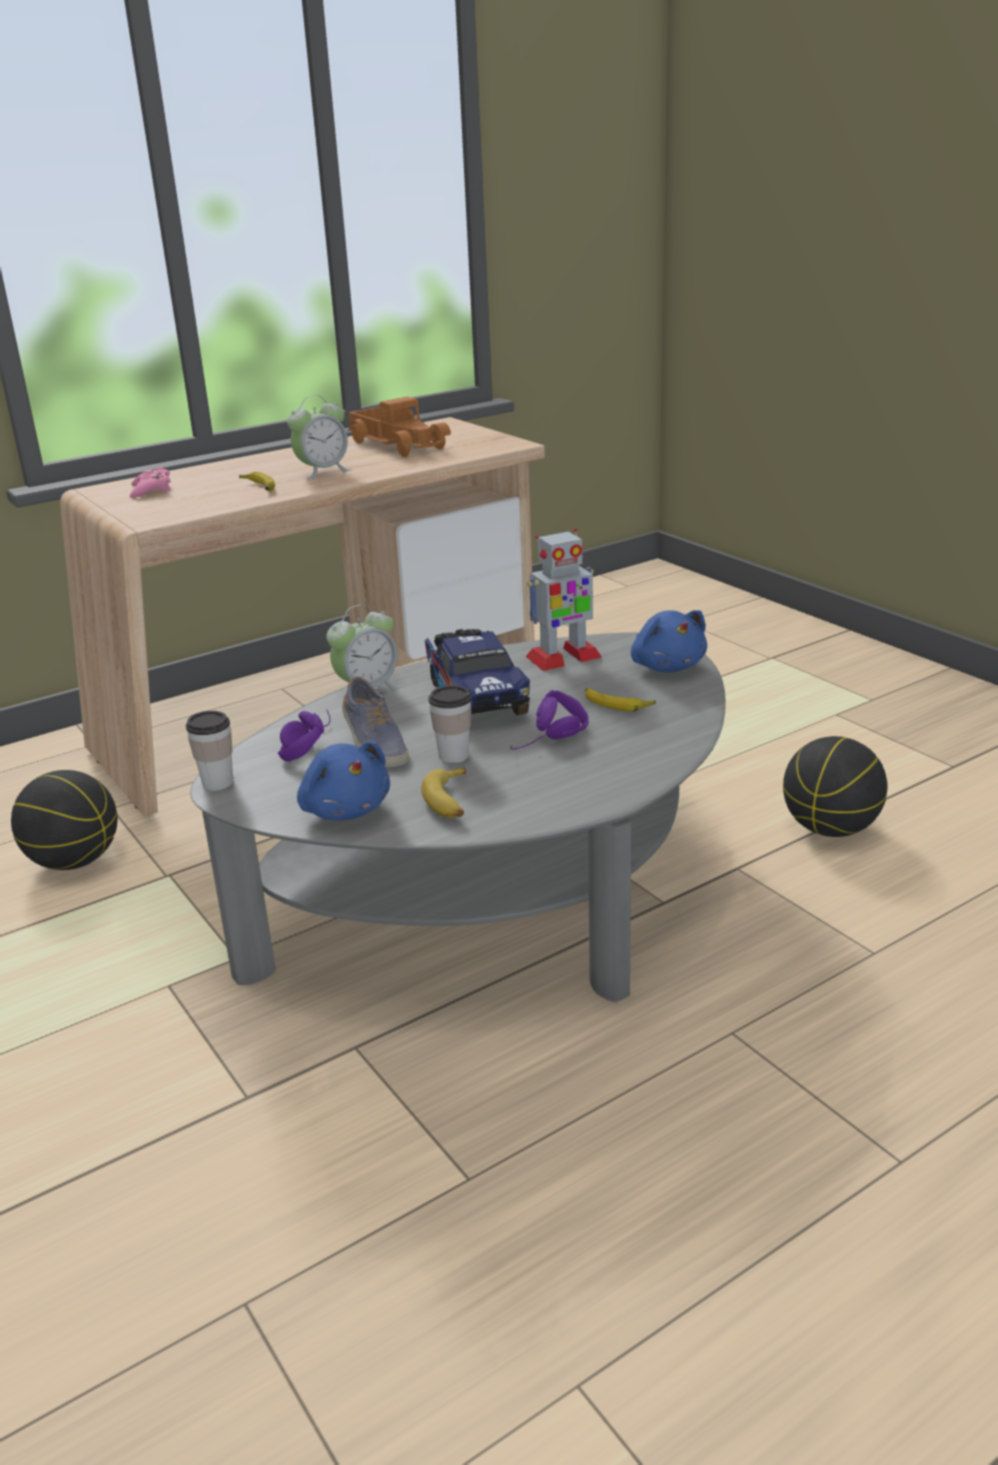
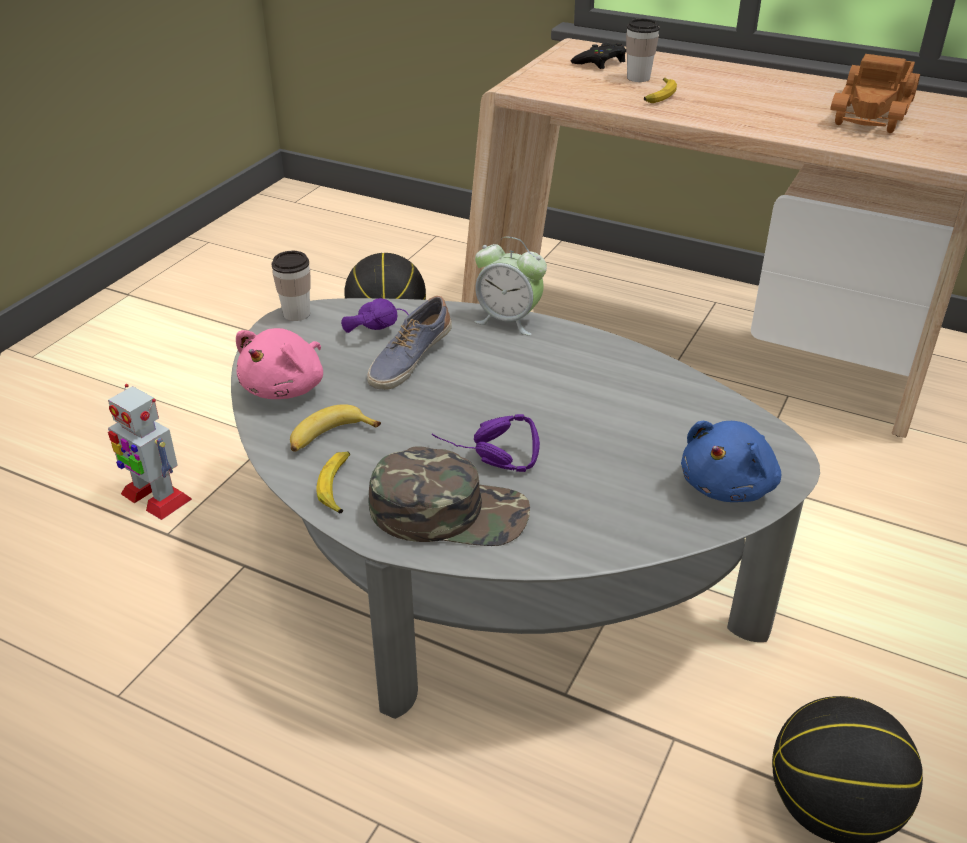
camera: 60 degrees right, 10 degrees up
pink game controller [130,466,171,498] -> black game controller [571,43,626,69]
alarm clock [287,395,352,480] -> none
blue plush toy [297,742,390,820] -> pink plush toy [236,328,323,399]
toy truck [425,629,530,715] -> none
cup [428,685,472,763] -> cup moved to [626,19,660,82]
toy robot [526,528,602,671] -> toy robot moved to [108,384,192,520]
banana [585,688,655,712] -> banana moved to [316,451,350,514]
none -> green cap [368,446,530,546]

